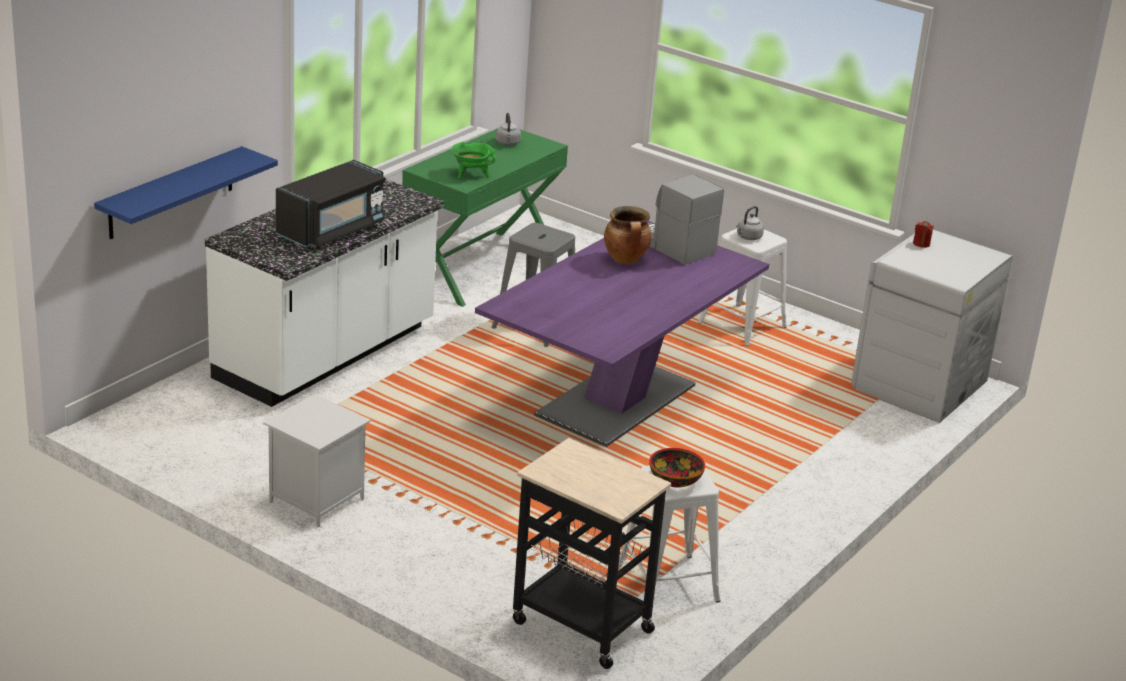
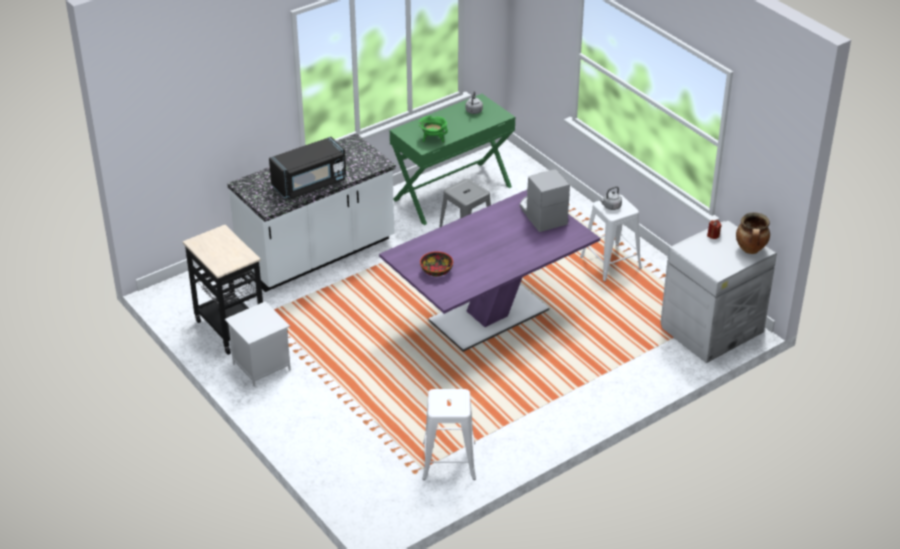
camera: 20 degrees right, 10 degrees up
blue shelf [94,146,278,239] -> none
cart [513,438,671,669] -> cart moved to [182,225,263,355]
cooking pot [604,206,652,264] -> cooking pot moved to [736,212,770,254]
bowl [649,448,705,488] -> bowl moved to [420,251,453,276]

